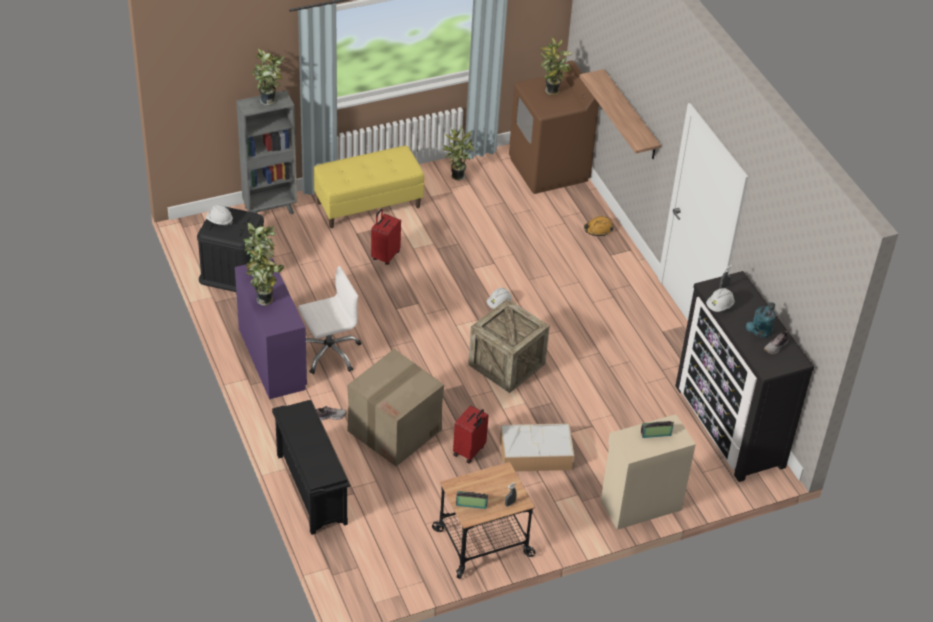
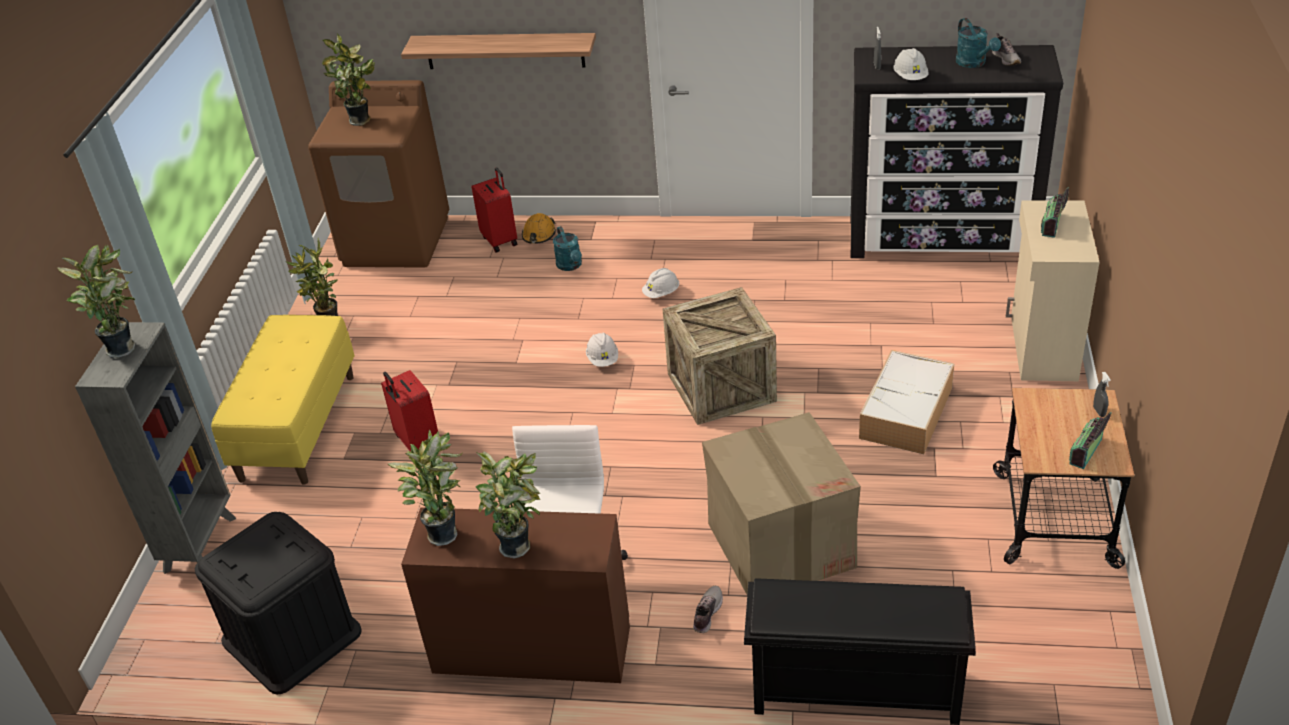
camera: 55 degrees left, 5 degrees down
white hard hat [206,205,233,225] -> white hard hat moved to [642,268,679,298]
purple desk [235,258,307,399] -> brown desk [401,507,630,683]
red suitcase [453,405,489,464] -> red suitcase moved to [471,167,517,252]
none -> turquoise watering can [553,226,582,271]

